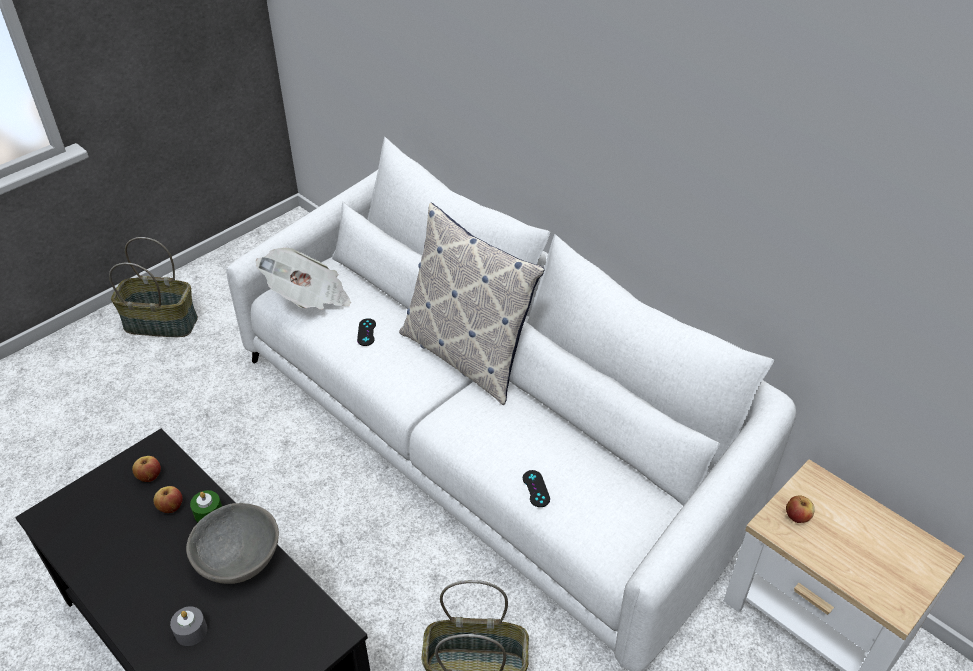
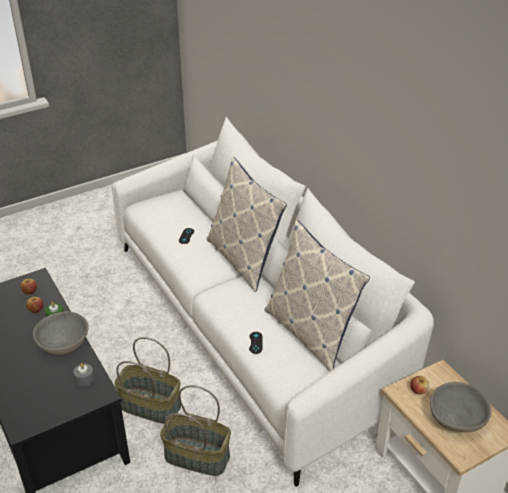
camera: 15 degrees right, 5 degrees down
basket [109,237,198,337] -> basket moved to [114,337,181,424]
grey candle [170,606,207,646] -> grey candle moved to [73,363,94,386]
newspaper [256,248,351,310] -> none
none -> pillow [264,220,370,372]
none -> grey bowl [430,382,492,432]

